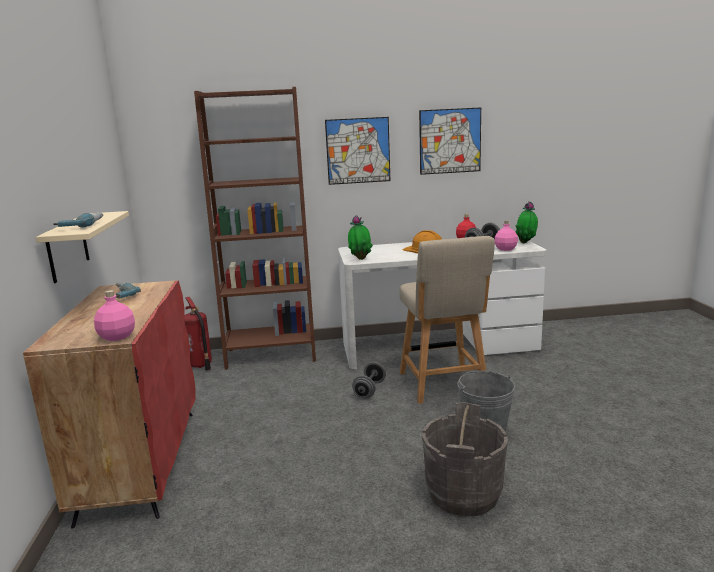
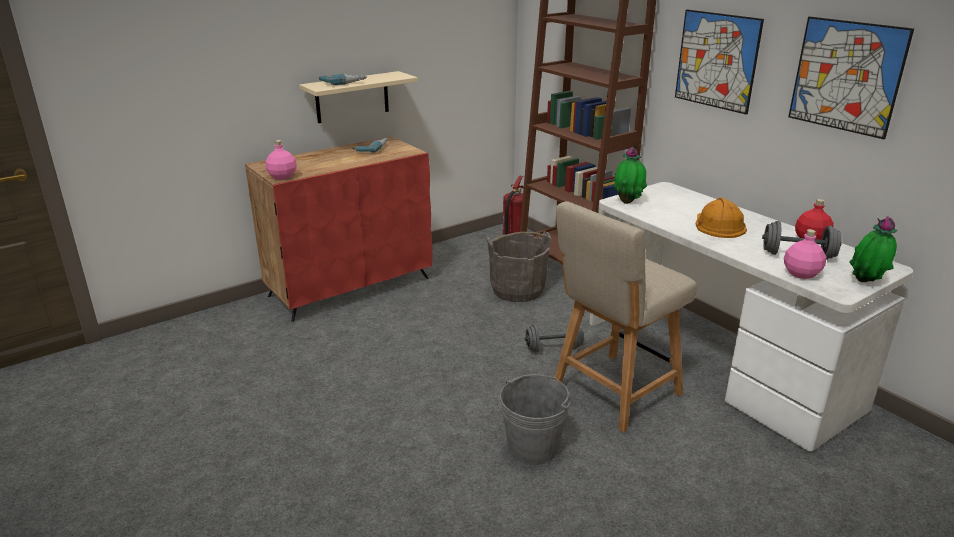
camera: 60 degrees right, 10 degrees up
grey bucket [422,402,508,517] -> grey bucket moved to [486,231,551,302]

